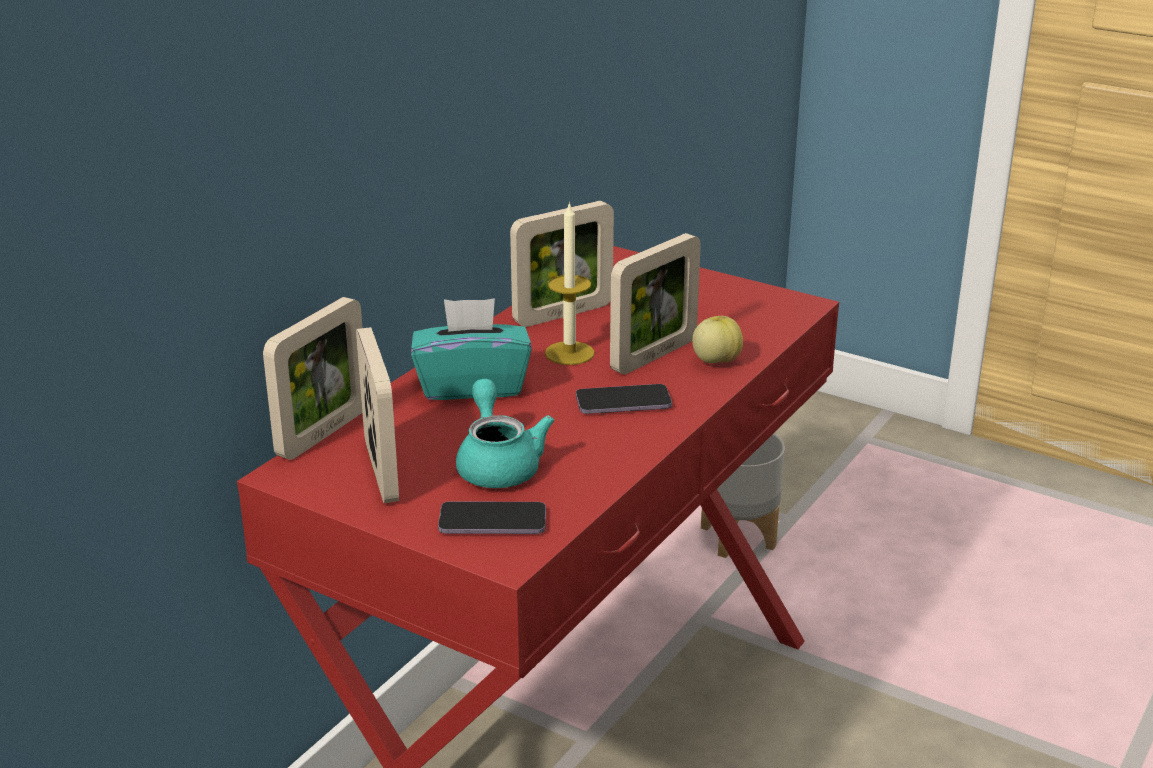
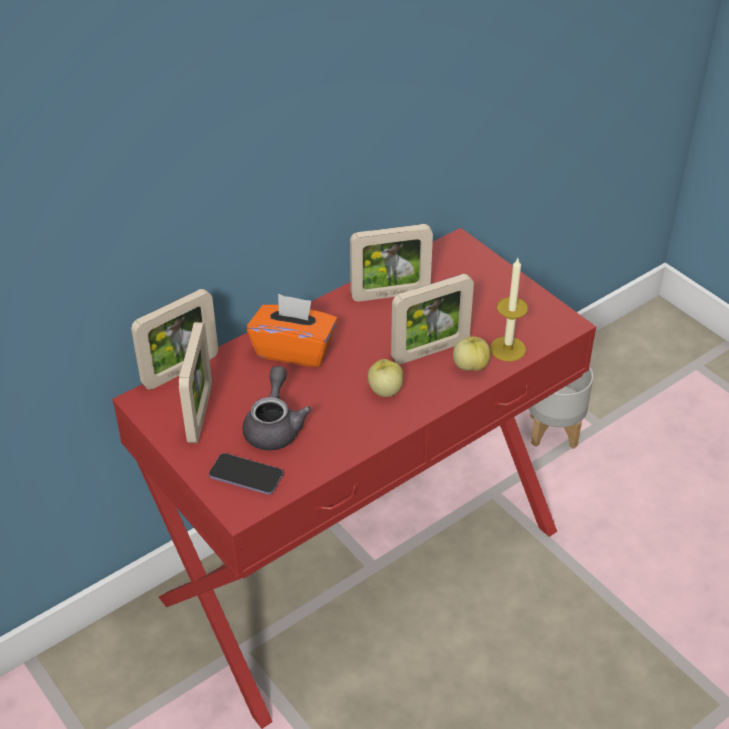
camera: 20 degrees right, 15 degrees up
turquoise tissue box [411,298,532,400] -> orange tissue box [247,294,338,367]
turquoise teapot [456,379,554,488] -> grey teapot [243,366,312,451]
candle [545,201,595,365] -> candle moved to [490,258,528,361]
phone [576,384,672,414] -> apple [368,359,403,397]

